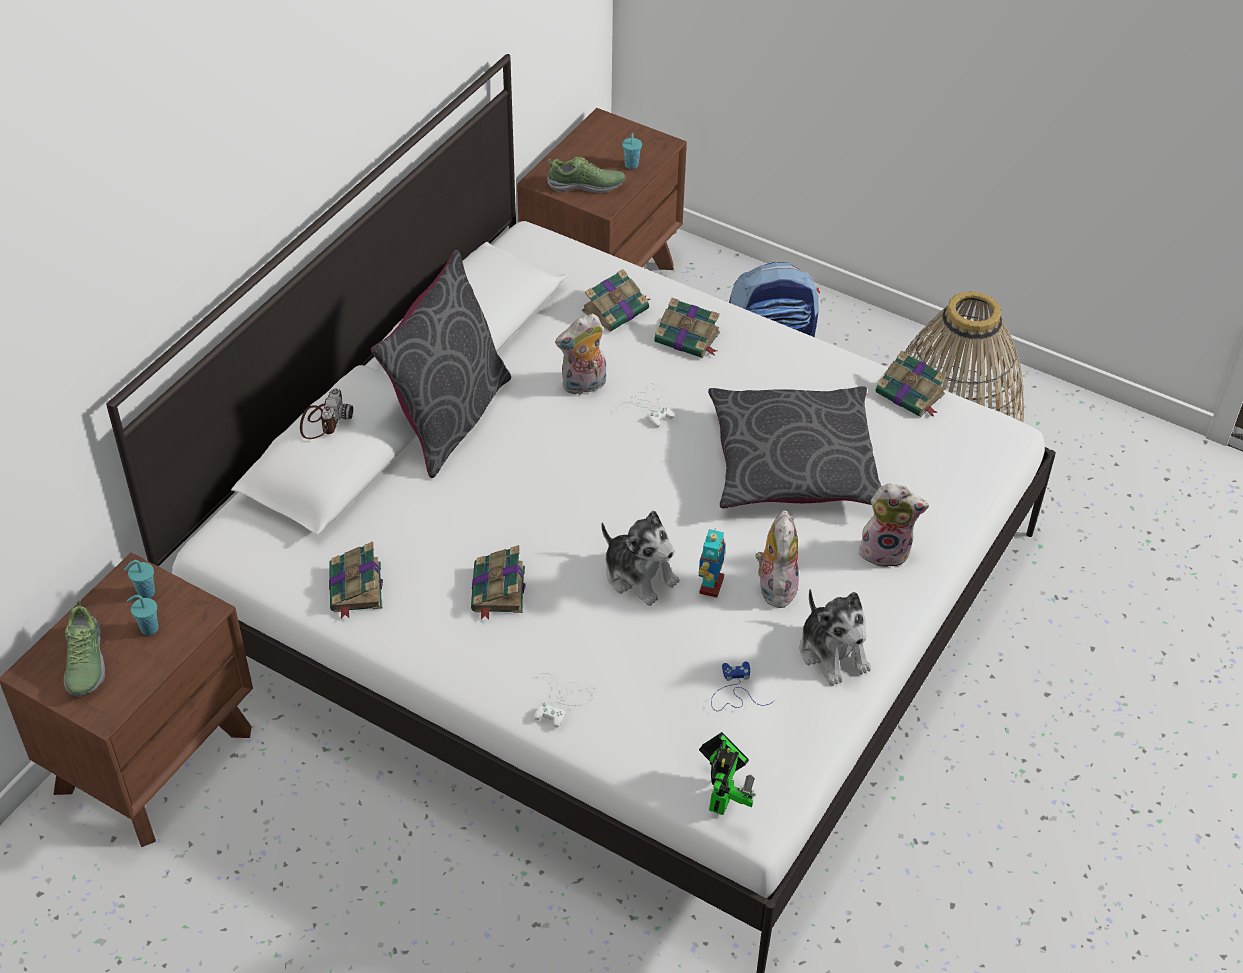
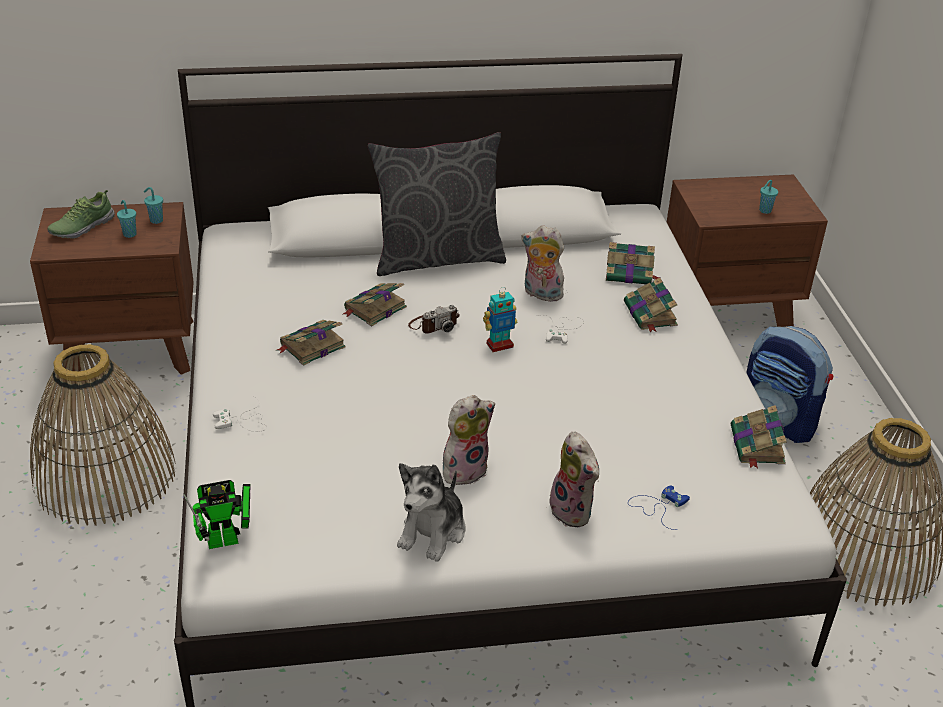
camera: 50 degrees right, 10 degrees down
camera [300,388,353,439] -> camera moved to [408,305,460,334]
book [329,541,383,619] -> book moved to [343,283,407,326]
shoe [547,157,625,193] -> none
plush toy [601,511,679,606] -> none
toy robot [698,529,725,598] -> toy robot moved to [483,287,517,352]
grey pillow [708,386,881,508] -> none
blue game controller [711,662,775,711] -> blue game controller moved to [628,485,690,530]
none -> basket [30,344,176,526]

